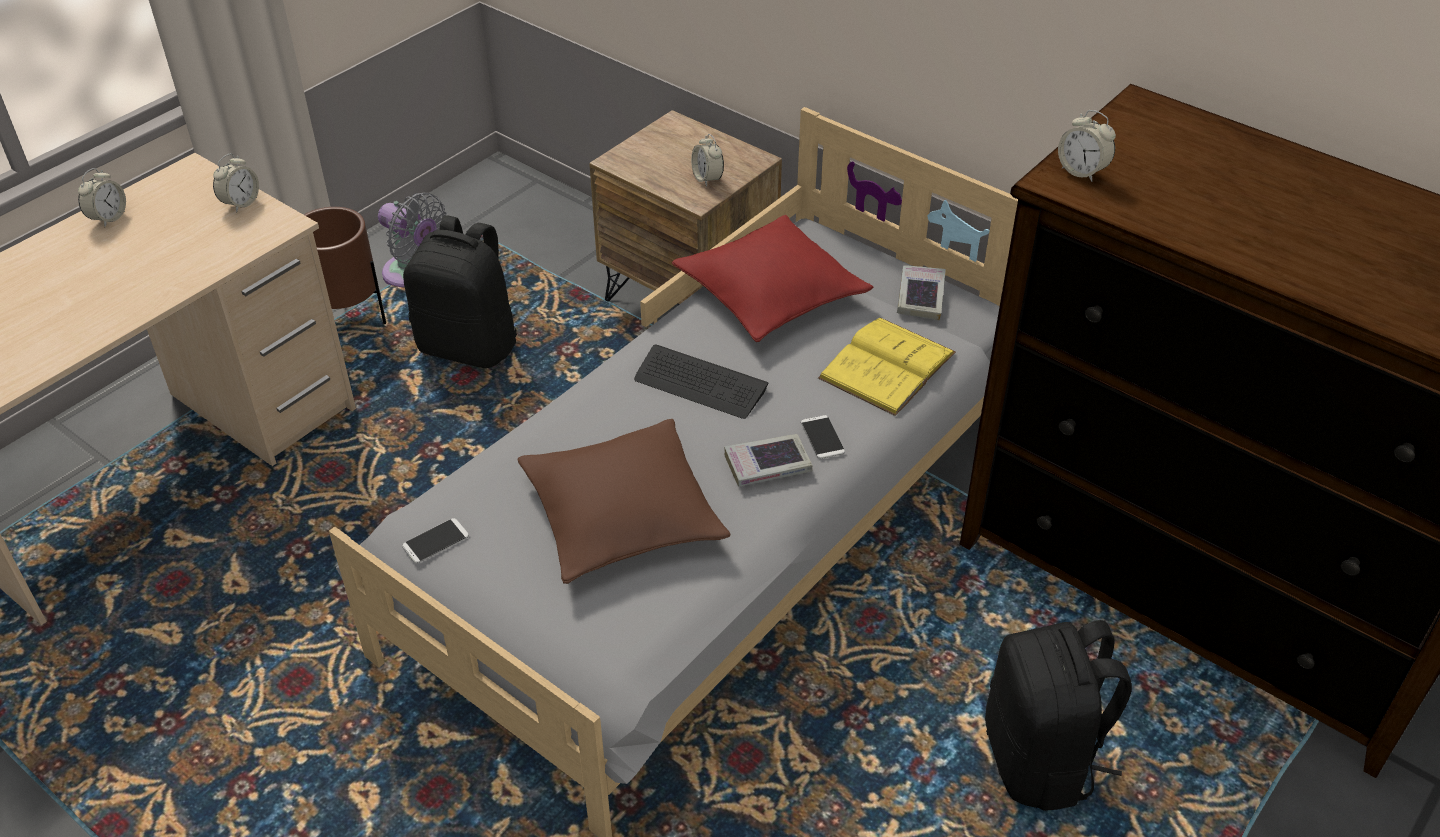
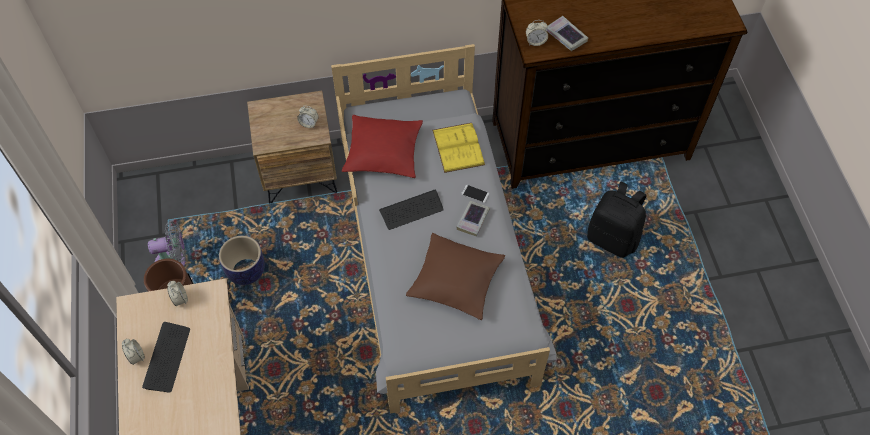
camera: 50 degrees left, 15 degrees up
phone [402,518,469,563] -> none
black backpack [403,215,517,368] -> planter [219,236,265,285]
book [897,265,946,321] -> book moved to [546,16,588,51]
none -> keyboard [142,322,190,393]

